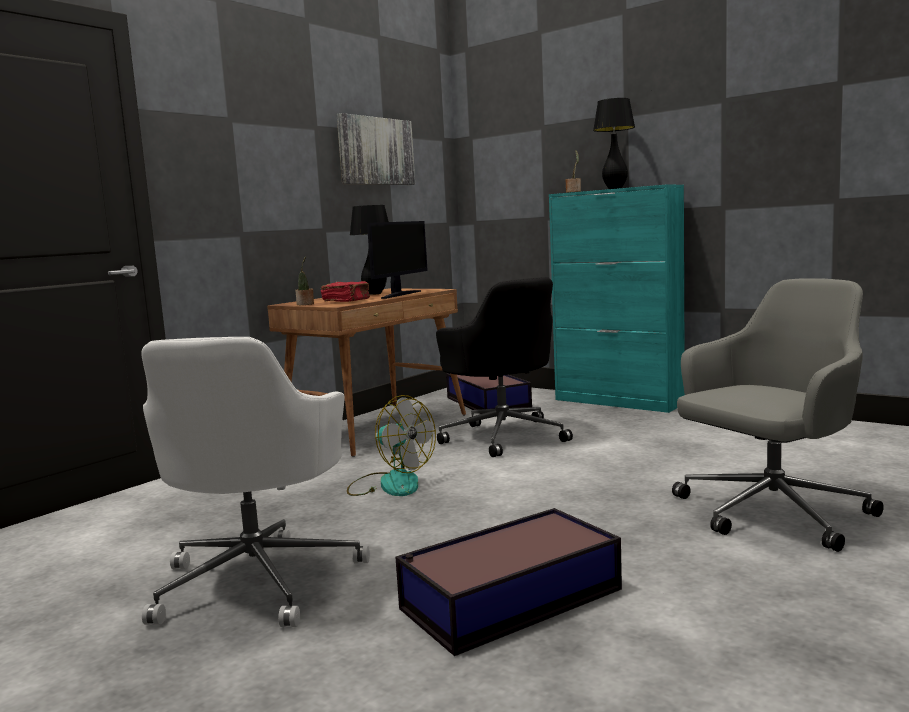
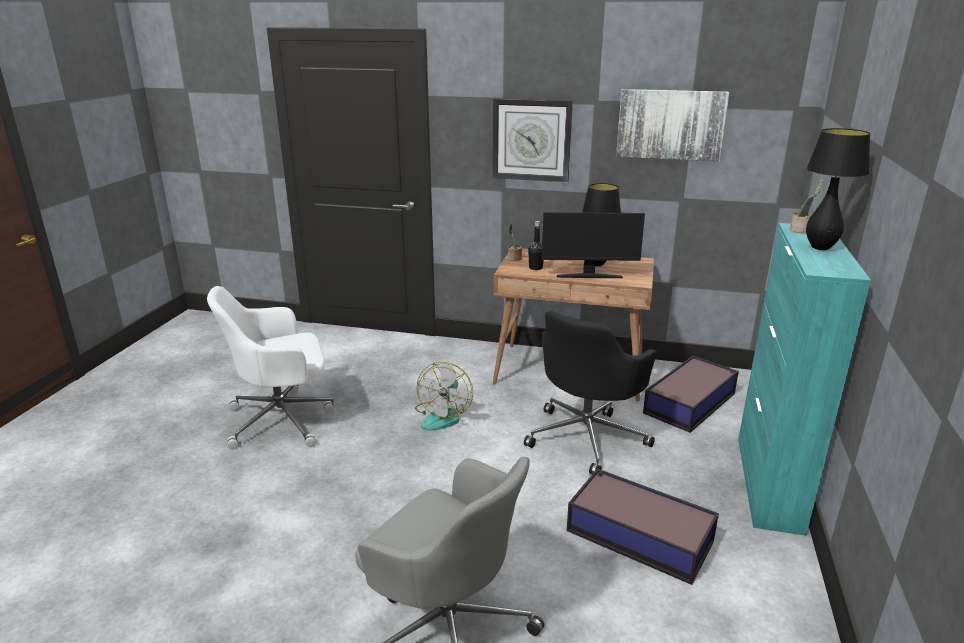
camera: 65 degrees right, 15 degrees up
red book [321,281,370,302] -> black bottle [528,221,544,270]
storage box [395,508,622,656] -> storage box moved to [567,468,719,585]
none -> wall clock [492,98,573,182]

